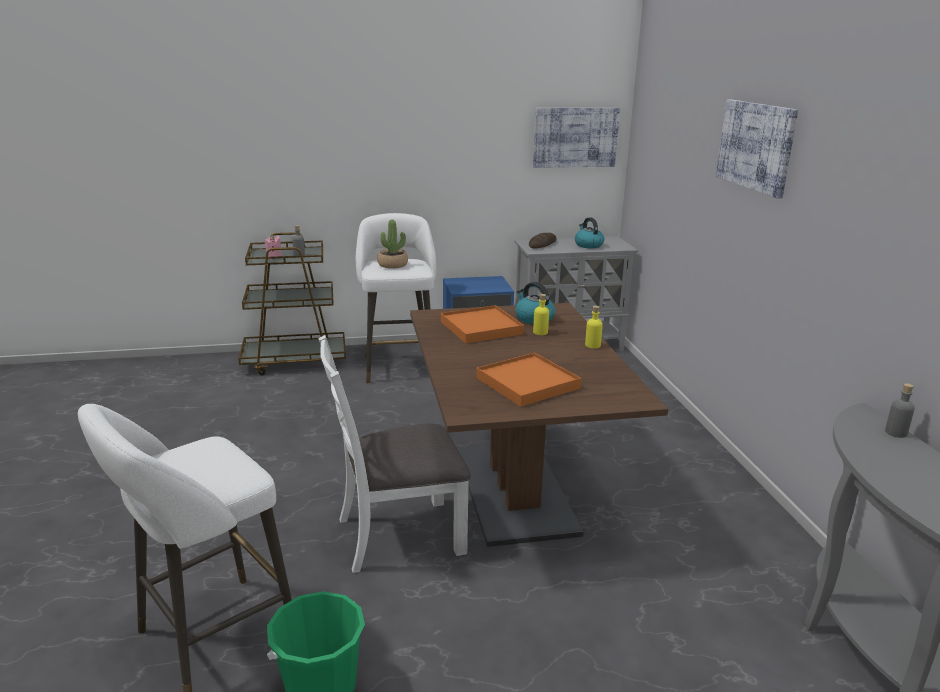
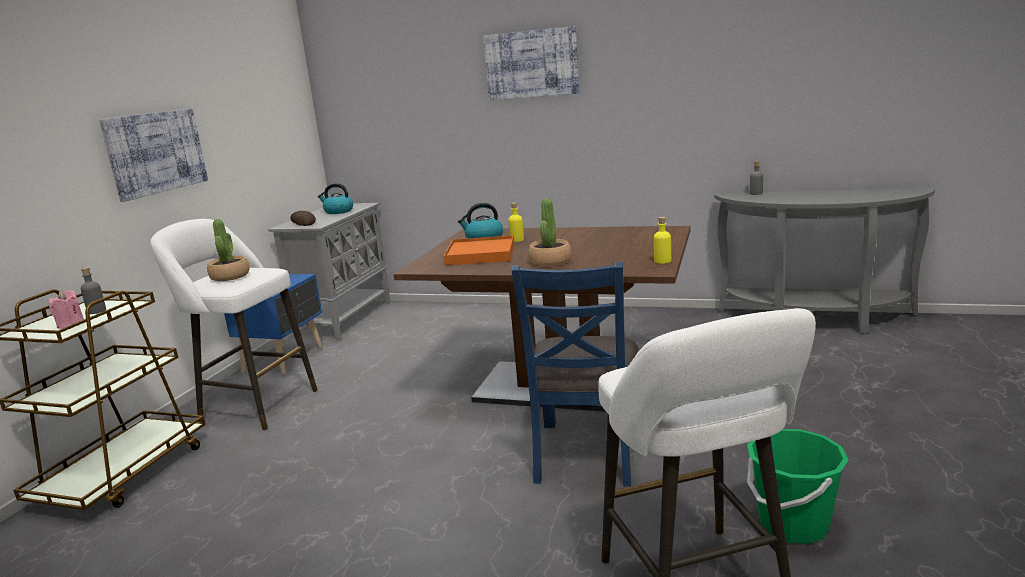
camera: 60 degrees left, 5 degrees down
white chair [318,335,471,573] -> blue chair [511,262,638,487]
orange tray [476,353,581,407] -> none
picture [533,108,620,168] -> picture moved to [99,109,208,202]
yellow bottle [585,306,603,348] -> yellow bottle moved to [654,217,671,264]
none -> potted plant [528,198,571,267]

